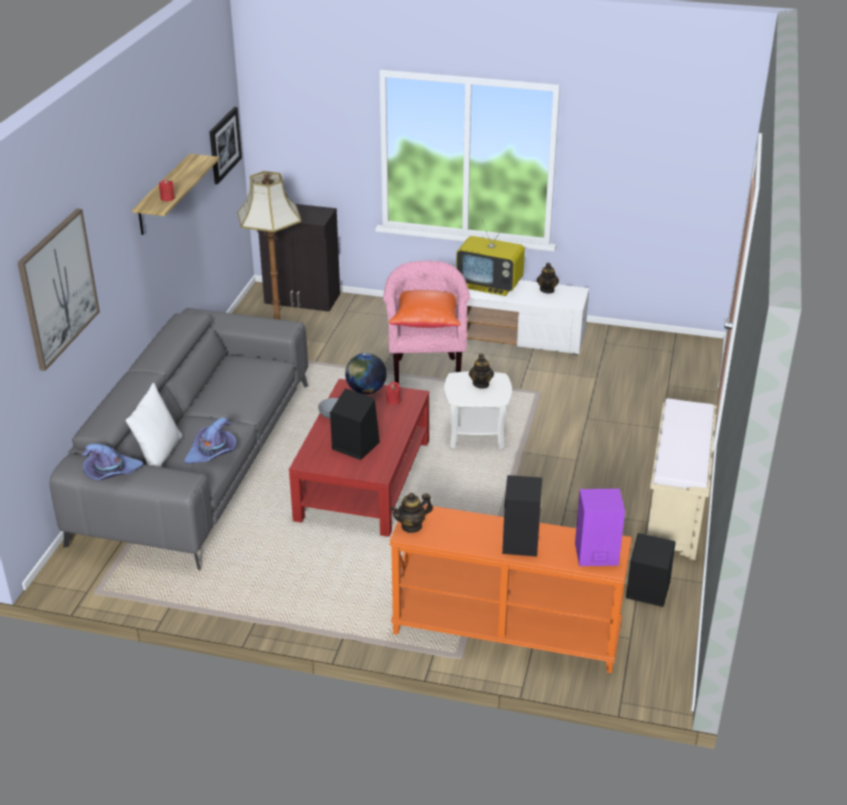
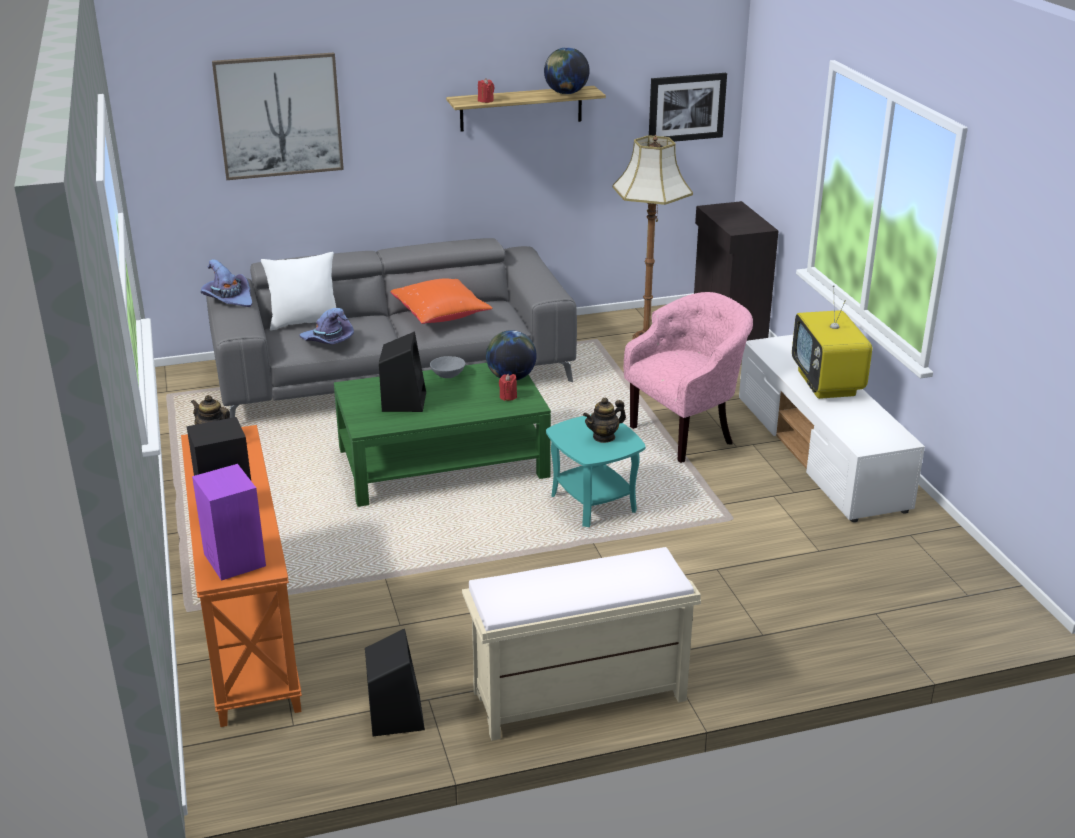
camera: 60 degrees right, 5 degrees down
red coffee table [289,379,429,537] -> green coffee table [334,363,551,507]
orange pillow [389,290,461,328] -> orange pillow moved to [391,278,492,324]
white side table [444,371,512,449] -> turquoise side table [546,414,646,527]
teapot [537,263,559,293] -> none
none -> globe [544,47,590,94]

